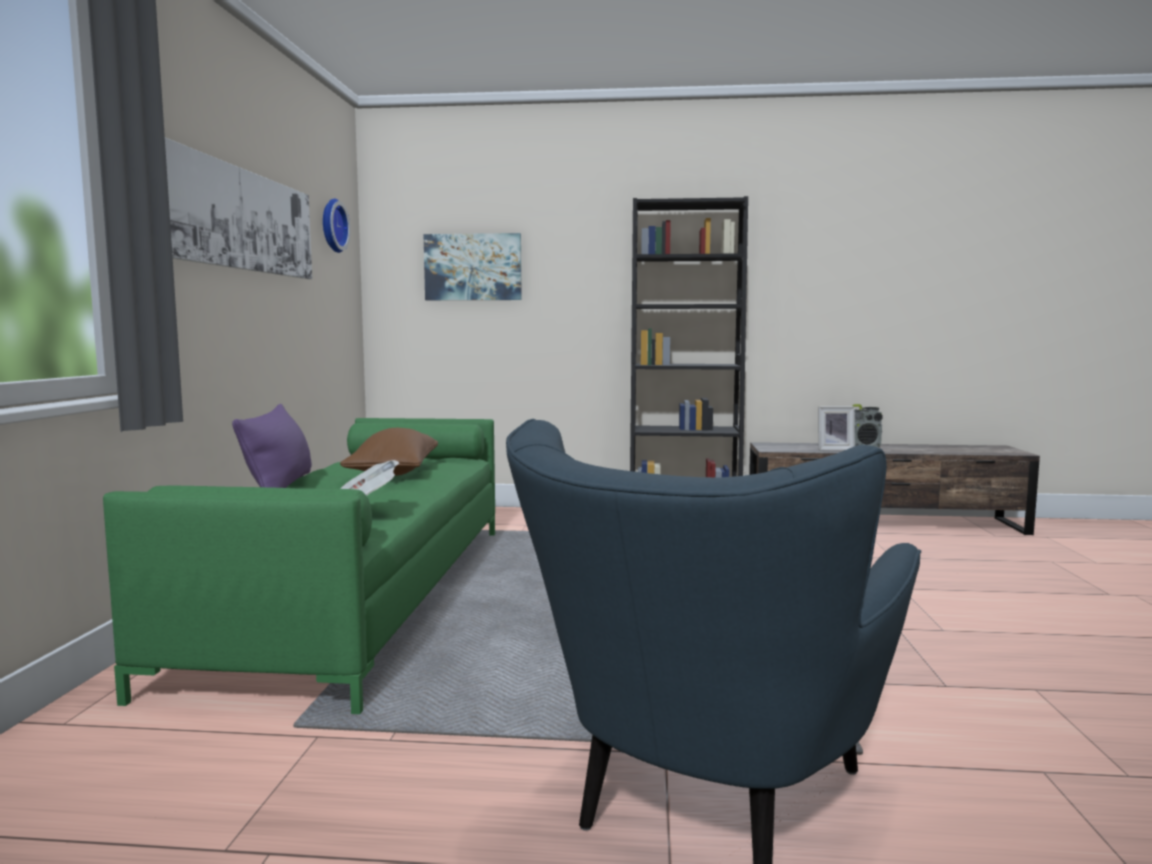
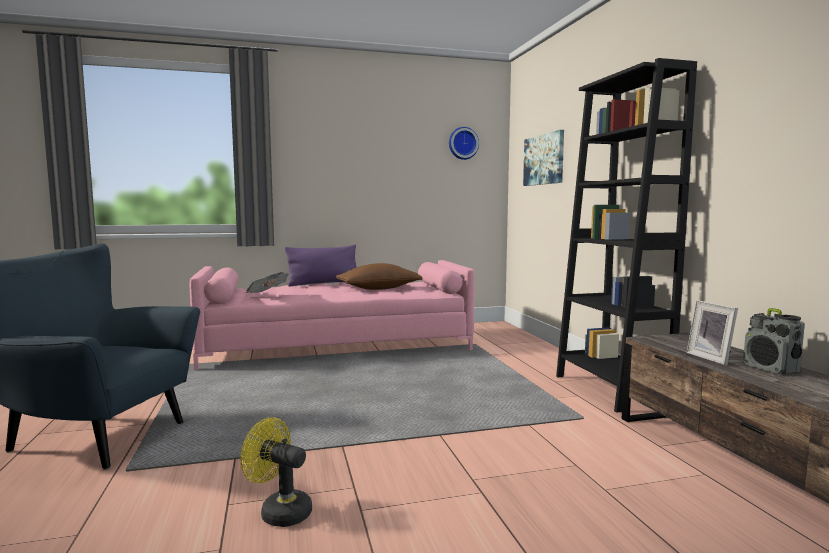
camera: 70 degrees right, 0 degrees up
green sofa [103,418,495,714] -> pink sofa [190,260,475,370]
picture [165,138,312,279] -> none
none -> yellow fan [240,417,312,527]

